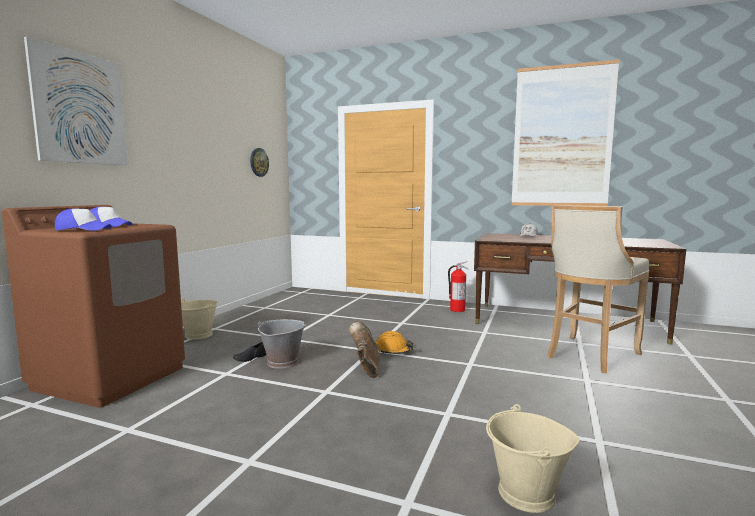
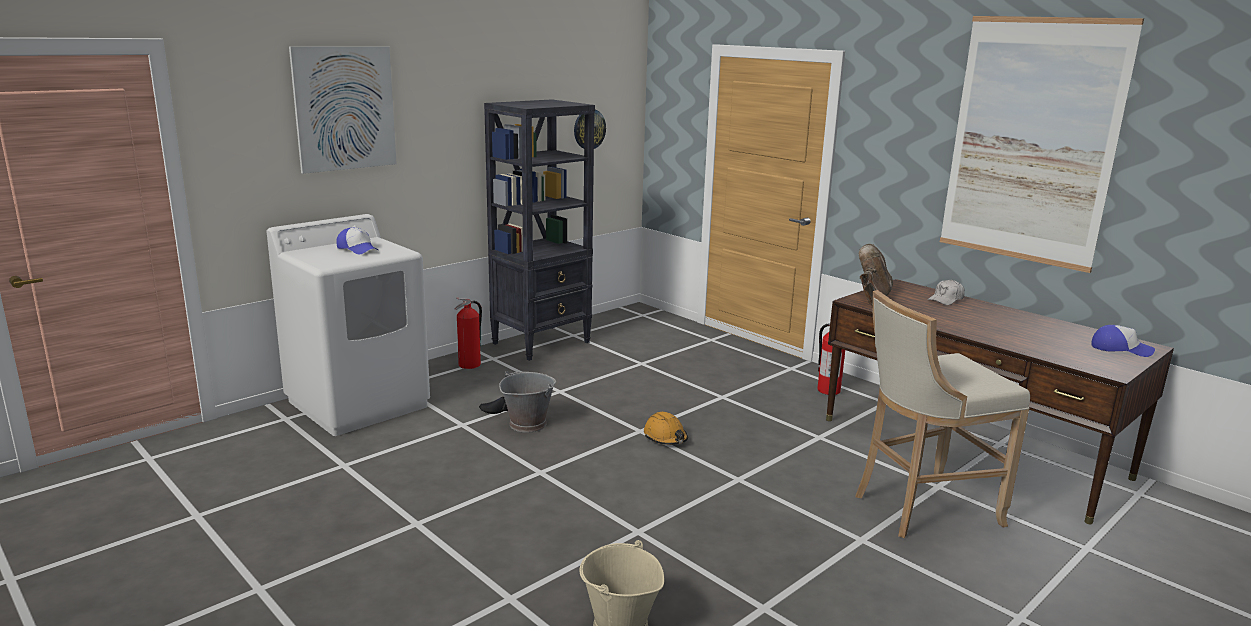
camera: 25 degrees right, 10 degrees up
brown washing machine [2,205,185,408] -> white washing machine [267,214,430,436]
cap [55,209,112,231] -> cap moved to [1091,325,1155,357]
beige bucket [181,298,218,340] -> fire extinguisher [455,298,482,369]
brown boot [349,321,380,378] -> brown boot moved to [859,244,893,306]
none -> black bookcase [484,99,595,361]

